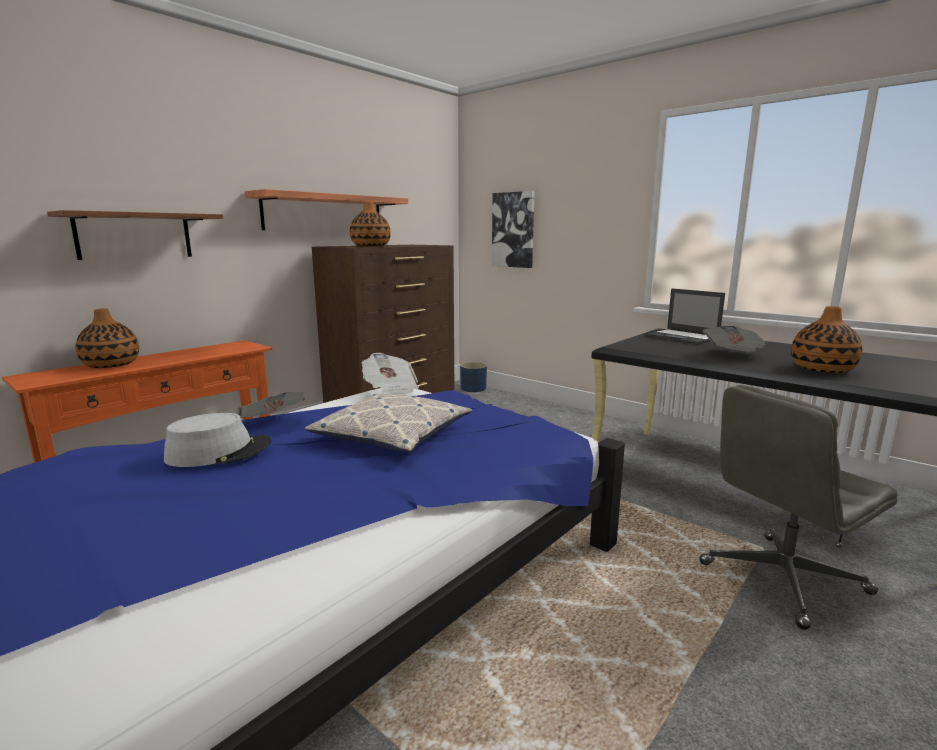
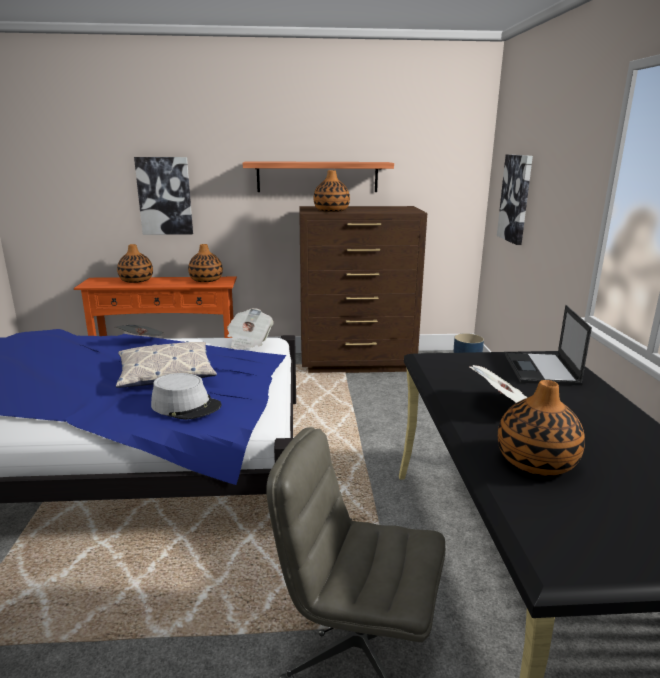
camera: 45 degrees right, 5 degrees up
shelf [47,210,223,260] -> picture [134,157,193,235]
grey hat [164,413,271,467] -> grey hat moved to [151,373,222,420]
none -> vase [188,244,223,282]

